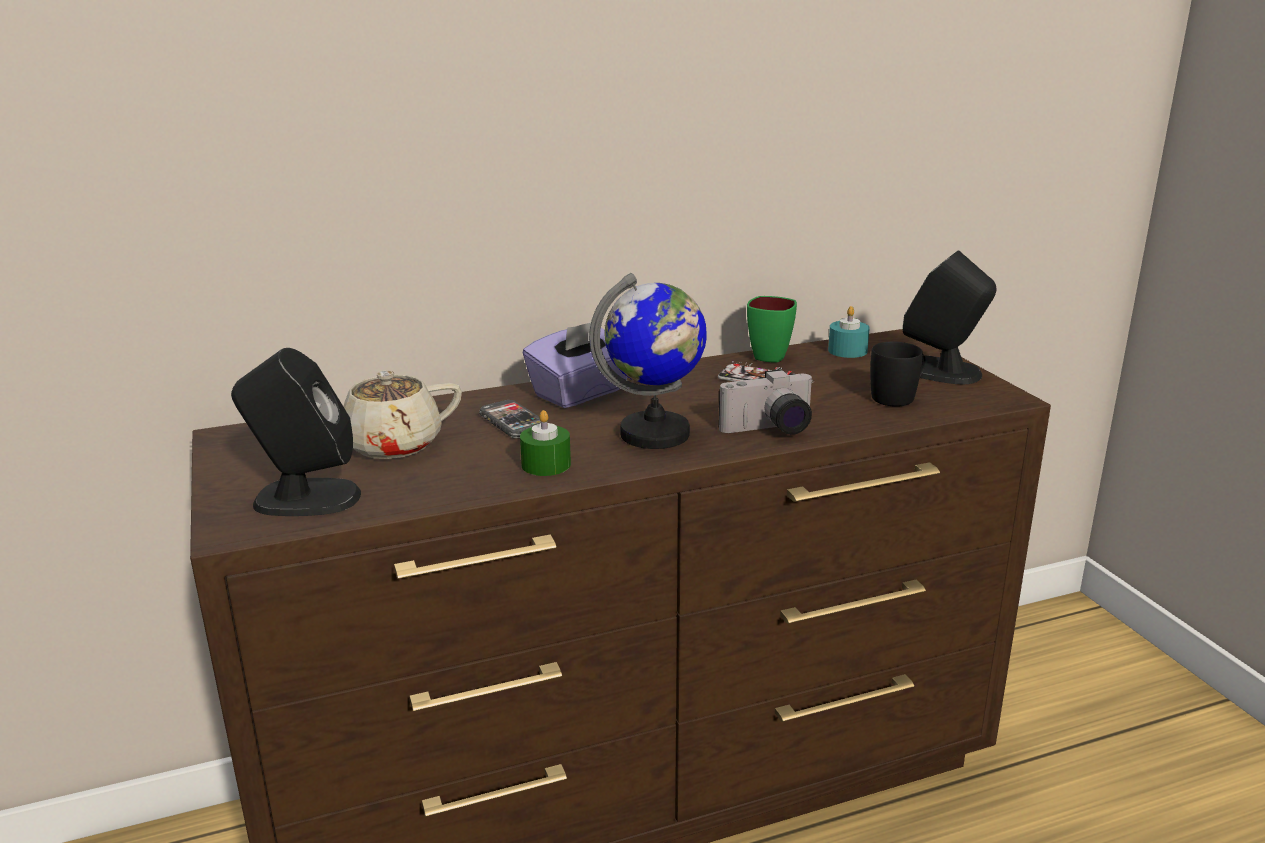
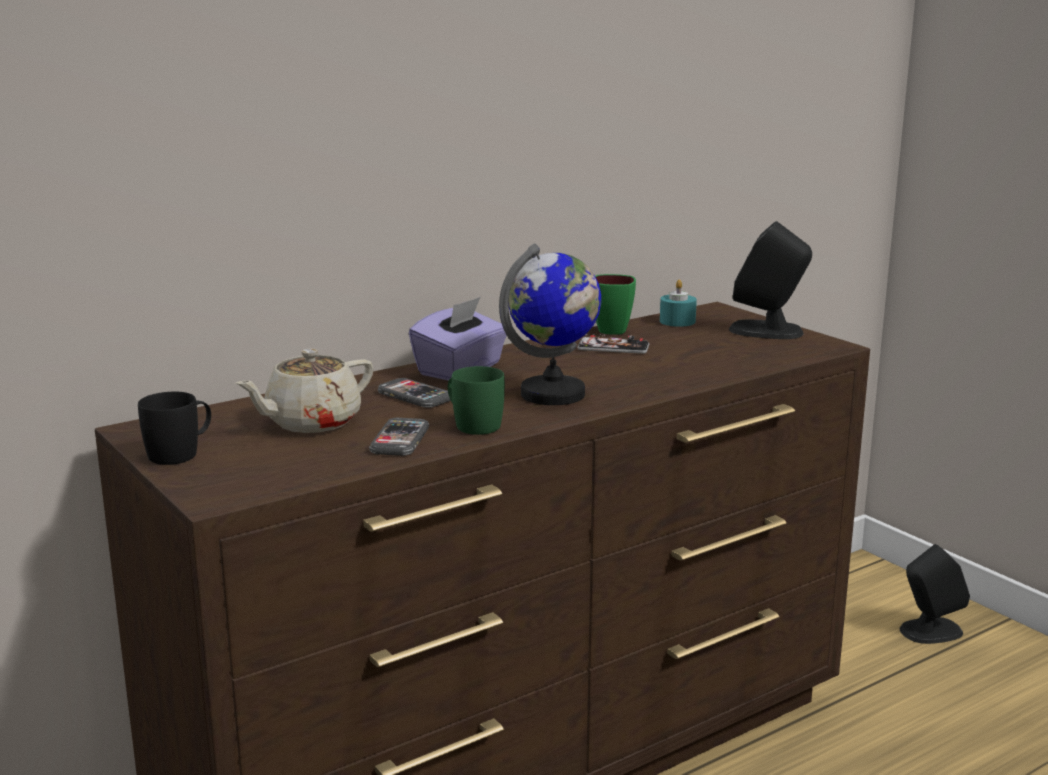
camera: 15 degrees left, 5 degrees down
black speaker [231,348,361,516] -> black speaker moved to [899,544,970,644]
green candle [520,410,571,476] -> green mug [448,366,505,435]
camera [718,369,814,435] -> none
black mug [870,342,925,407] -> black mug moved to [138,392,211,465]
none -> phone [369,418,429,456]

